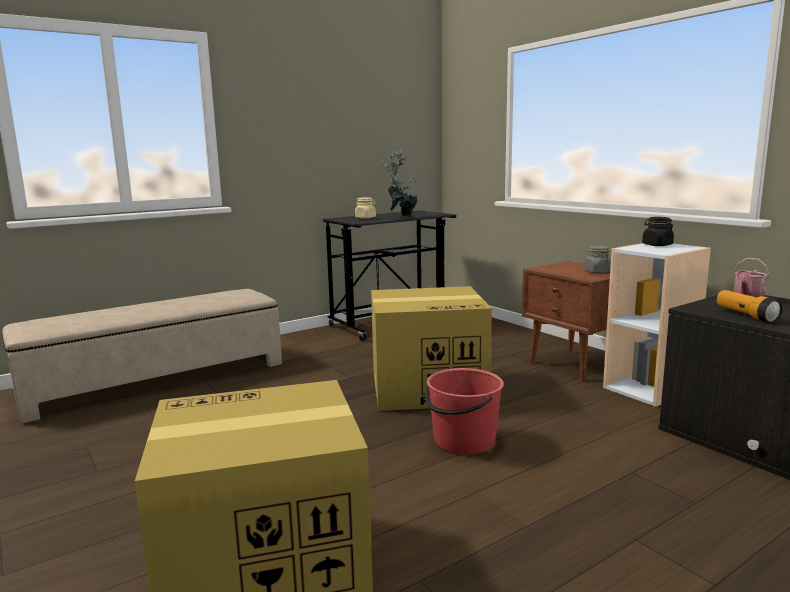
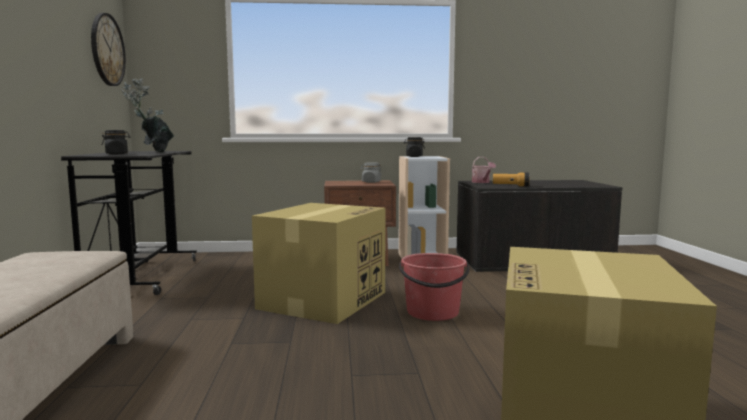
camera: 60 degrees left, 5 degrees down
beige jar [355,197,376,219] -> black jar [102,130,130,154]
none -> wall clock [91,13,126,86]

